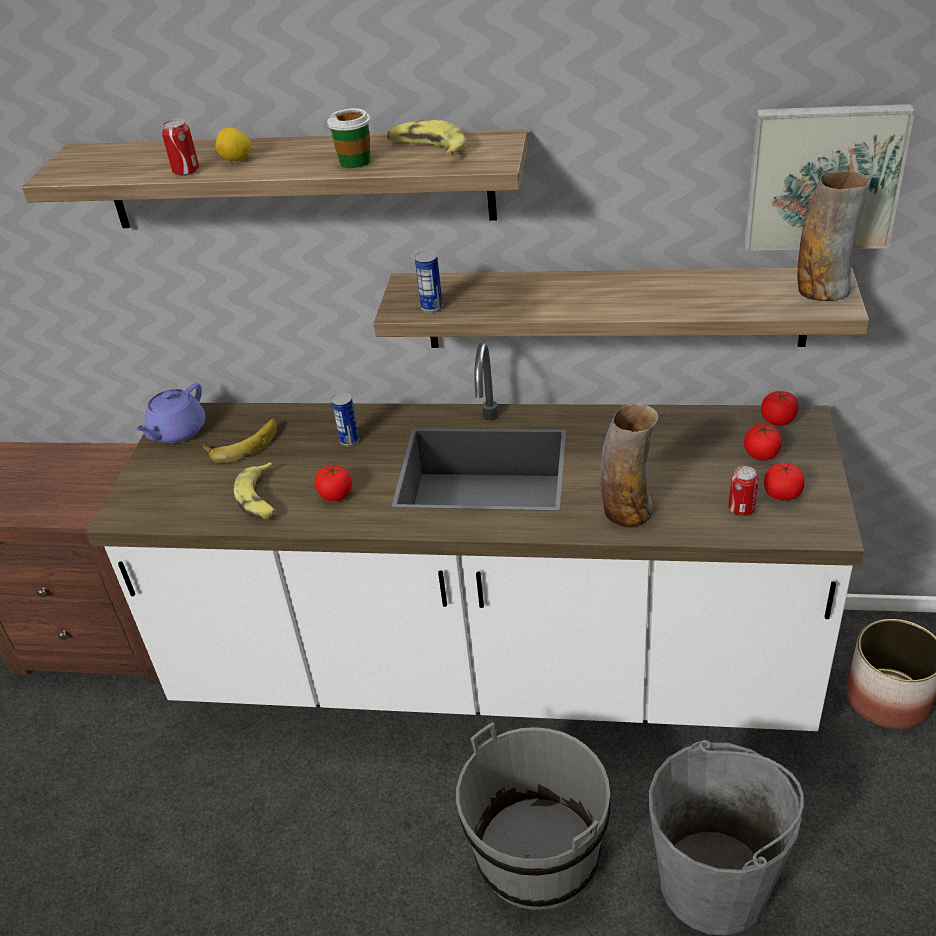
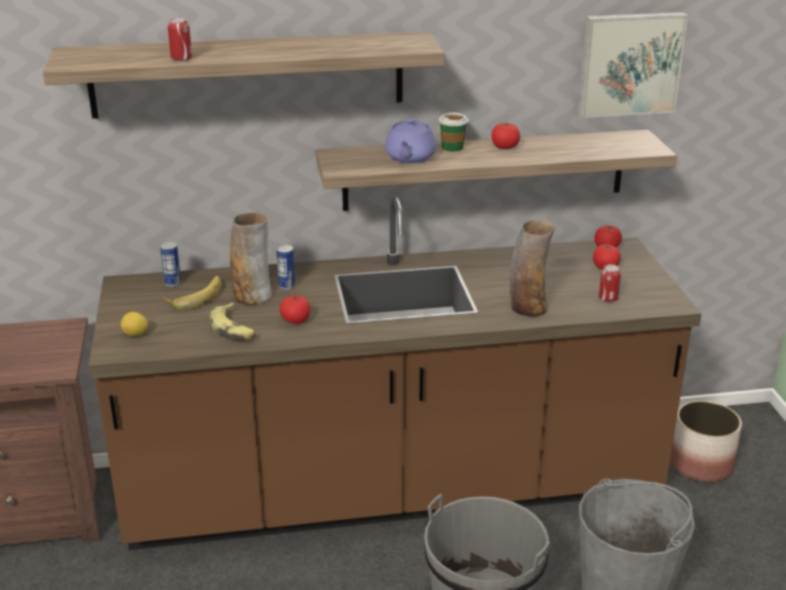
camera: 20 degrees left, 10 degrees down
white counter [86,343,864,731] -> brown counter [89,197,702,550]
purple teapot [135,383,205,443] -> purple teapot moved to [385,118,436,163]
lemon [215,128,251,161] -> lemon moved to [121,312,148,336]
cup [327,108,371,168] -> cup moved to [439,113,468,152]
banana [387,120,466,156] -> none
can [415,251,443,313] -> can moved to [160,242,181,287]
tomato [764,463,805,500] -> tomato moved to [491,123,520,149]
vase [797,171,870,301] -> vase moved to [230,213,272,305]

